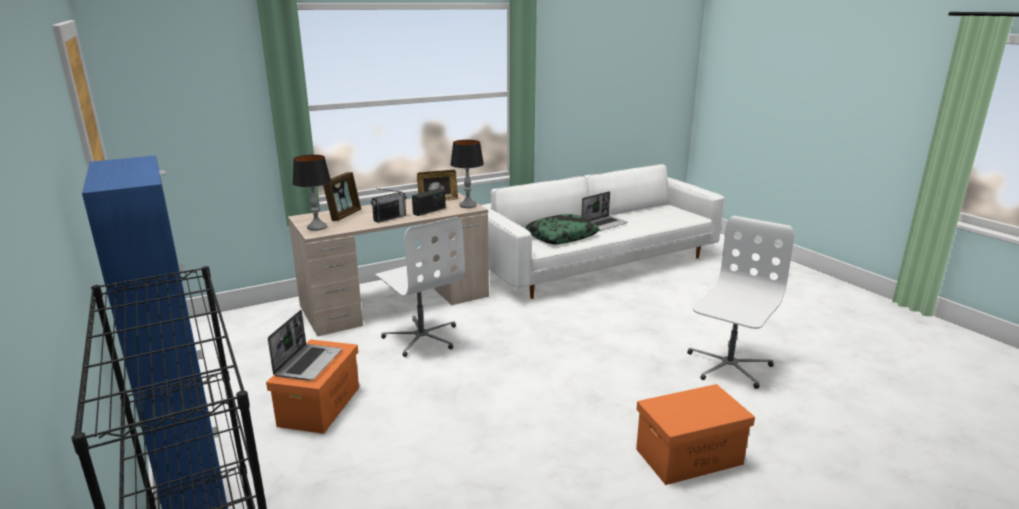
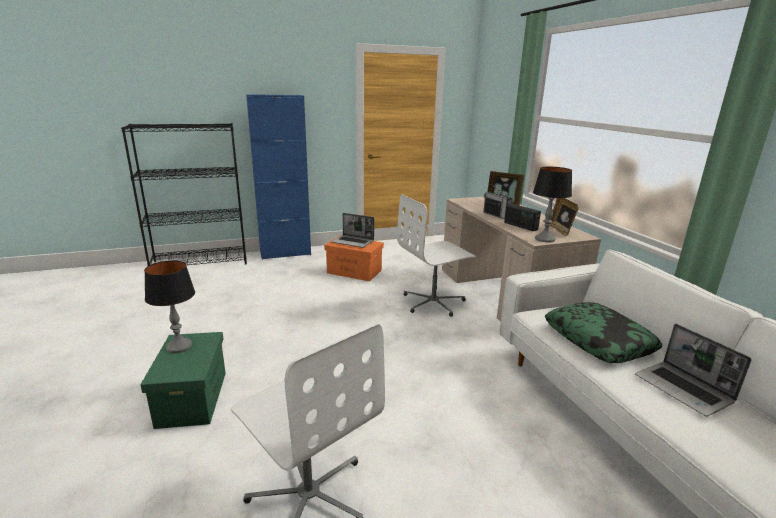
camera: 100 degrees right, 0 degrees up
table lamp [293,155,331,231] -> table lamp moved to [144,260,195,353]
orange storage box [636,384,755,485] -> green storage box [140,332,226,429]

